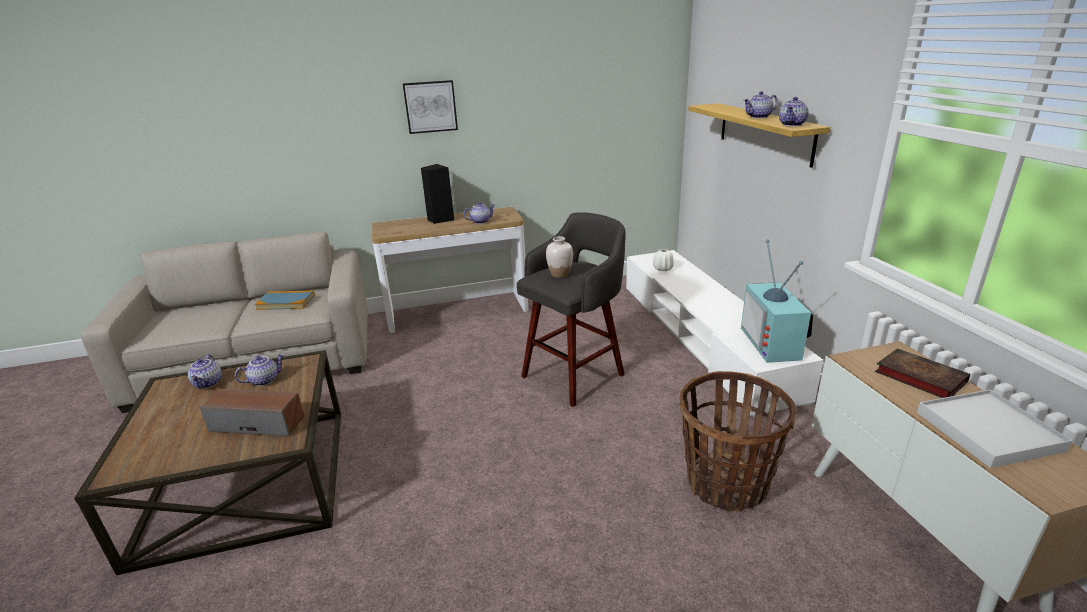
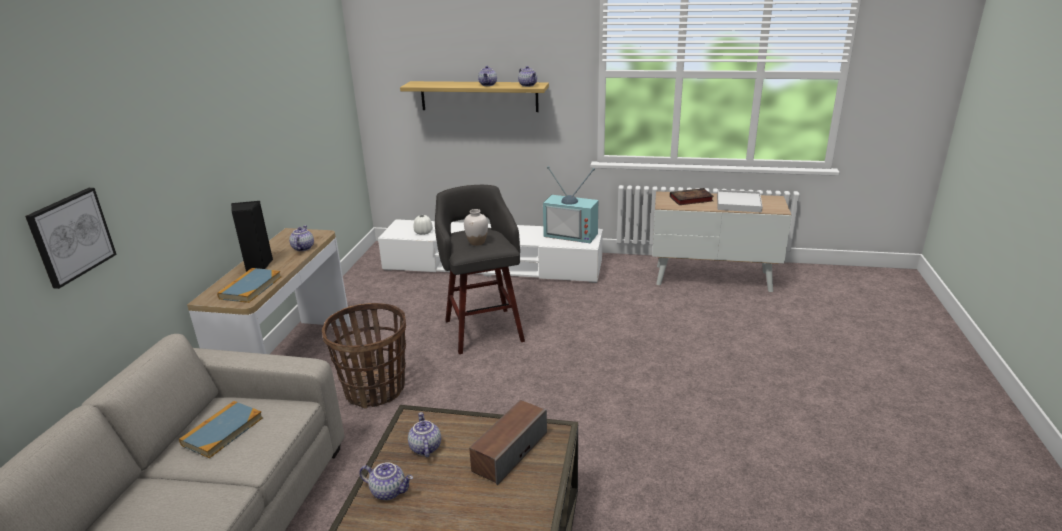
camera: 65 degrees left, 0 degrees up
picture [403,80,458,134] -> picture moved to [25,188,117,289]
basket [680,371,797,511] -> basket moved to [322,303,406,409]
none -> book [217,268,281,303]

